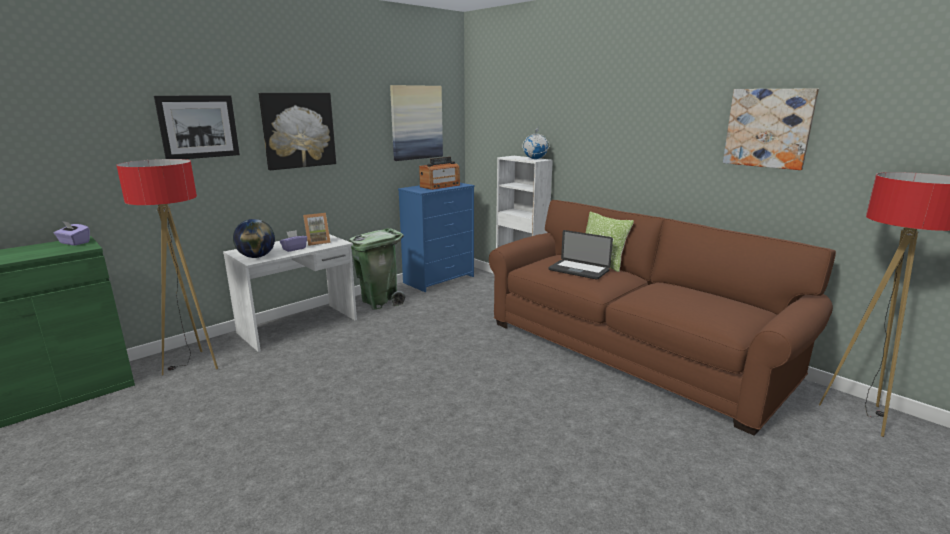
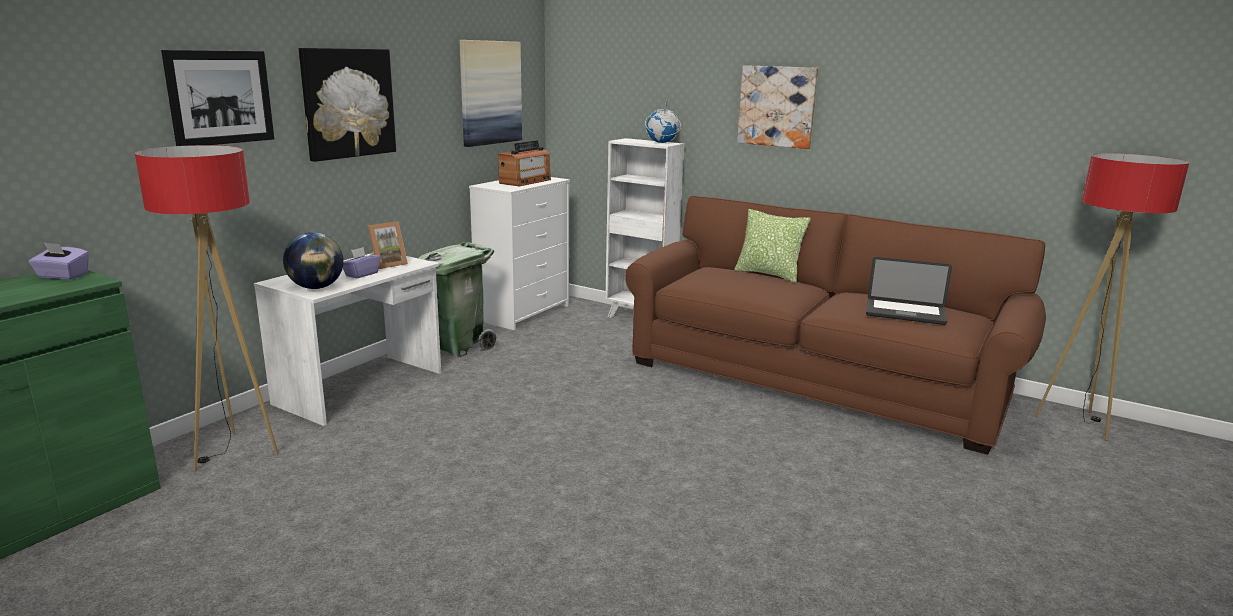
camera: 15 degrees left, 0 degrees up
blue dresser [398,183,475,292] -> white dresser [469,177,570,330]
laptop [548,230,613,280] -> laptop moved to [866,257,952,325]
picture [723,88,819,170] -> picture moved to [737,65,818,149]

